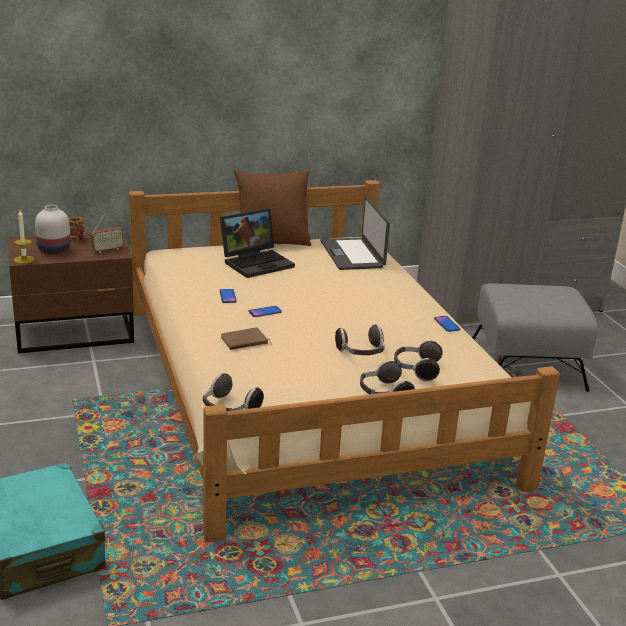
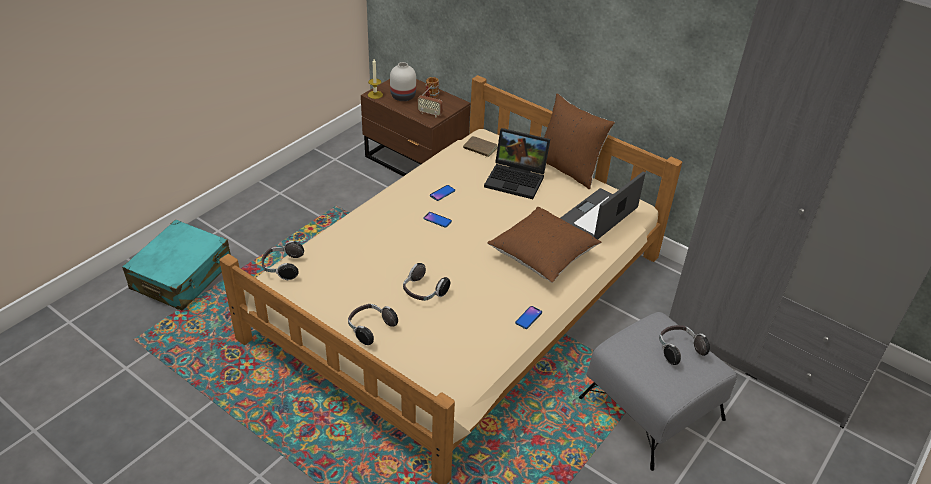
camera: 55 degrees right, 15 degrees up
brown book [221,327,272,350] -> brown book moved to [463,136,498,158]
headphones [394,340,443,382] -> headphones moved to [659,325,710,365]
none -> brown pillow [487,207,601,283]

